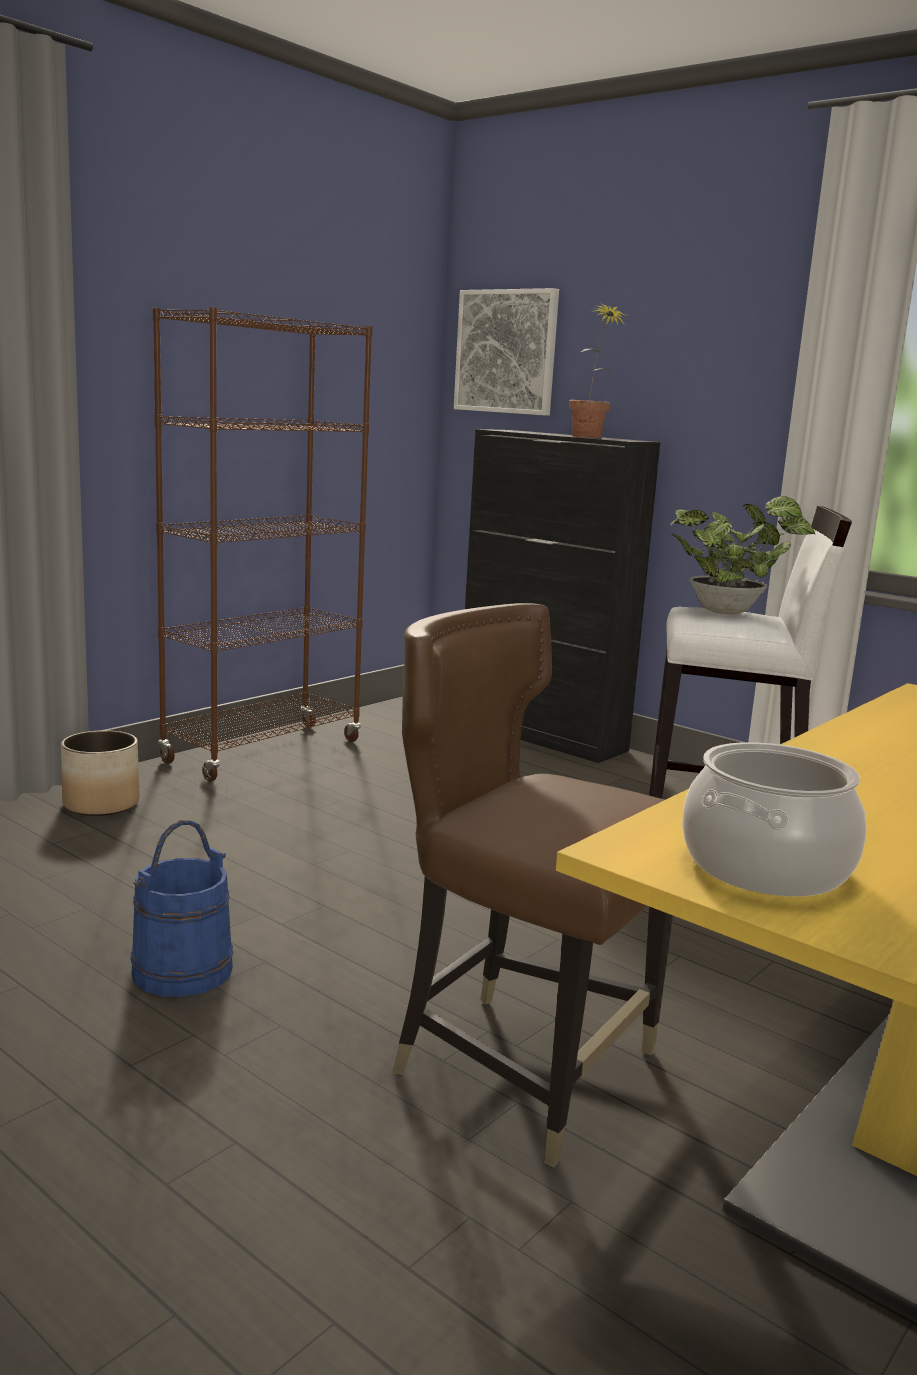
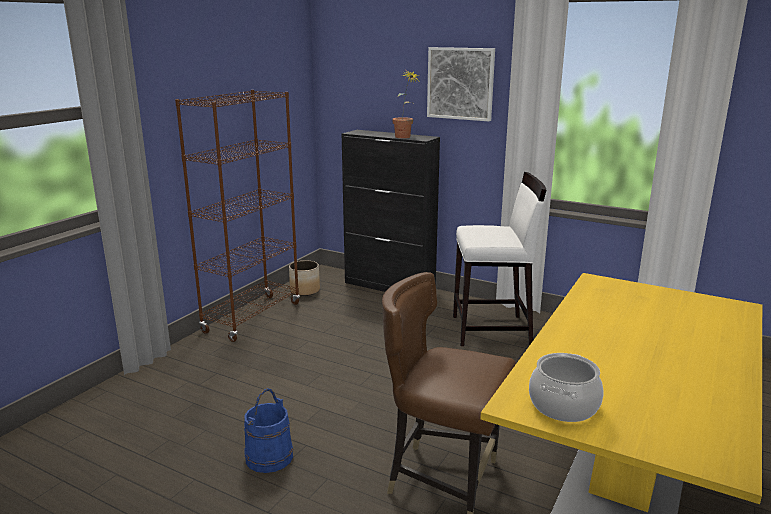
camera: 10 degrees left, 5 degrees up
planter [61,730,140,816] -> planter moved to [289,260,320,296]
picture [454,288,559,416] -> picture moved to [427,47,495,121]
potted plant [670,496,815,614] -> none

